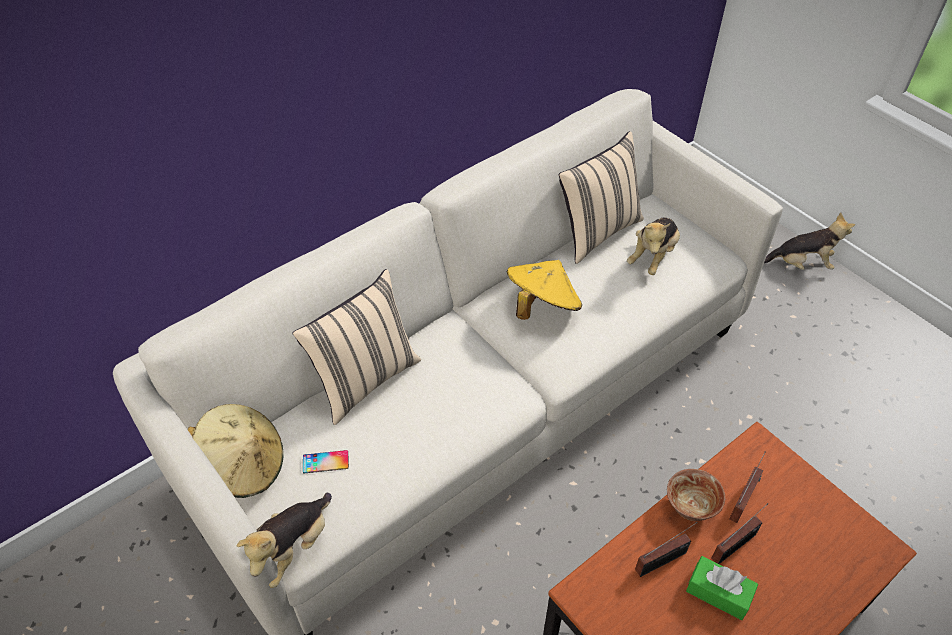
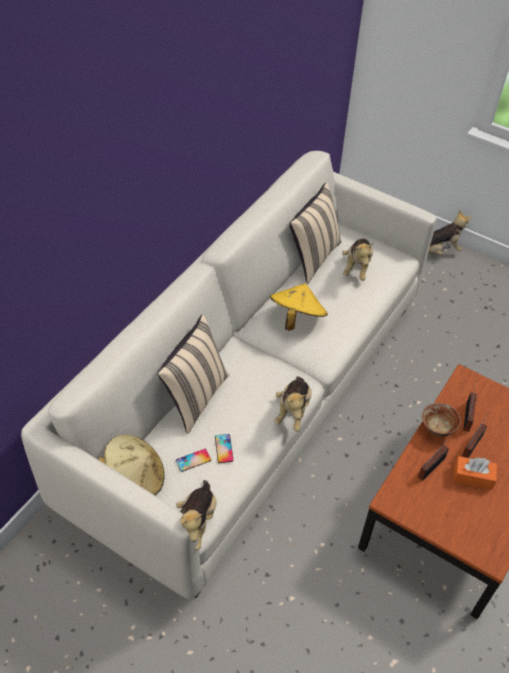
camera: 20 degrees left, 0 degrees up
green tissue box [686,556,758,620] -> orange tissue box [453,456,497,490]
none -> phone [215,434,233,463]
none -> plush toy [274,376,312,432]

